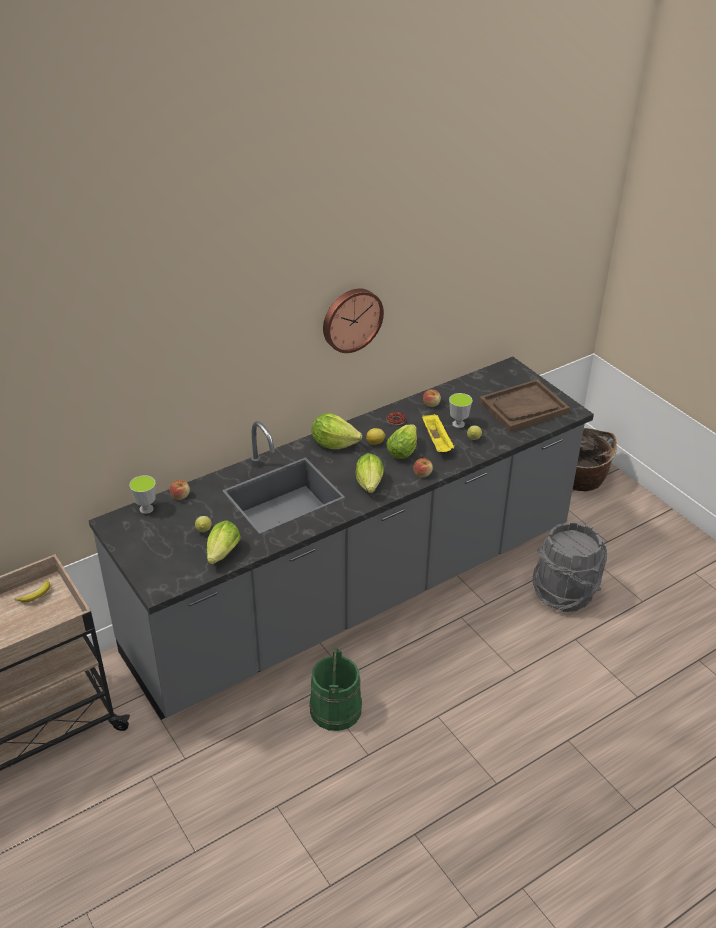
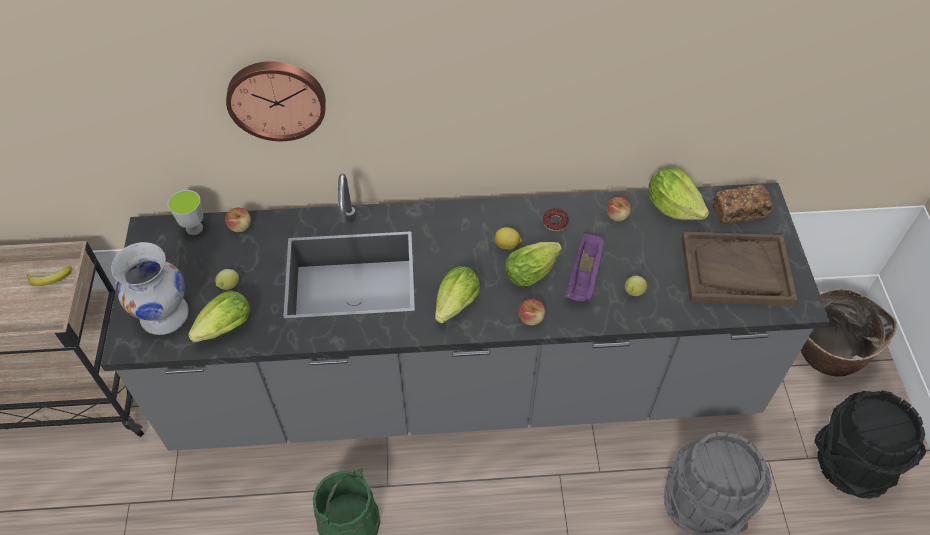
camera: 30 degrees right, 15 degrees up
lettuce [312,413,362,449] -> lettuce moved to [648,167,709,220]
wall clock [323,289,384,353] -> wall clock moved to [226,61,326,141]
yellow tray [422,414,454,452] -> purple tray [565,232,605,301]
cup [449,393,472,428] -> none
none -> white vase [111,242,189,335]
none -> bread [713,185,772,225]
none -> black bucket [815,390,926,499]

